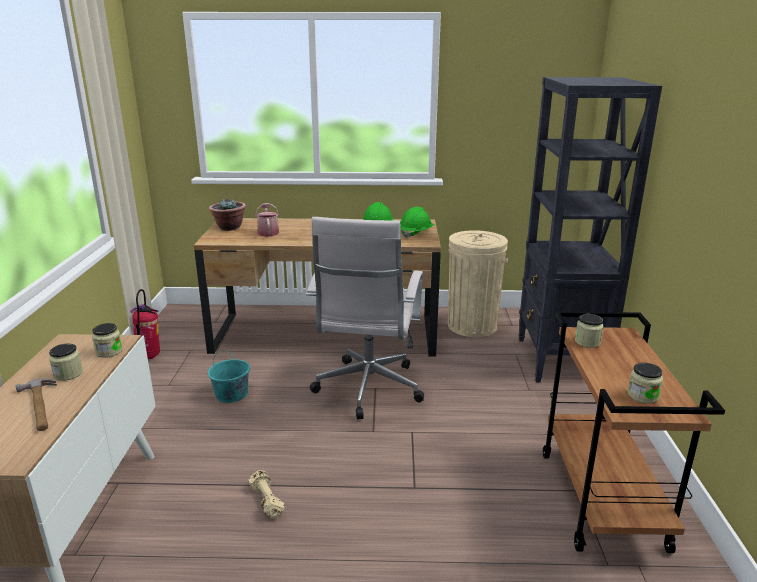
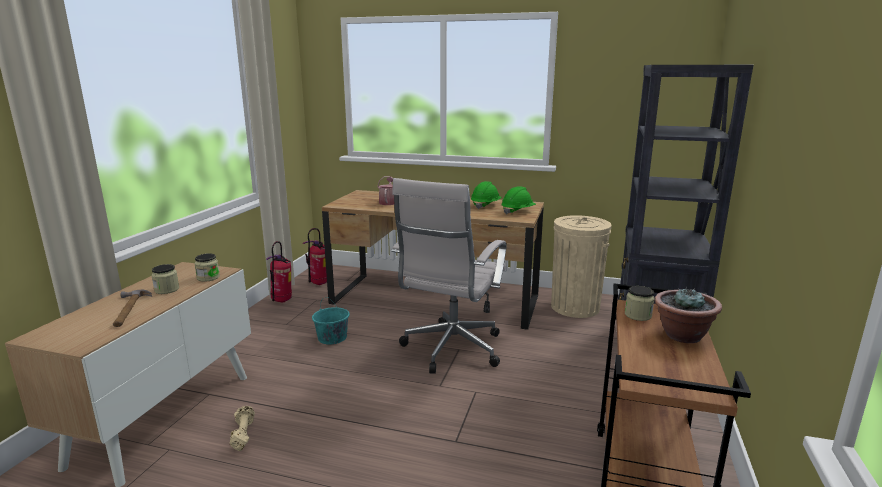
camera: 15 degrees right, 5 degrees down
potted plant [209,199,246,231] -> potted plant moved to [654,287,722,343]
beige dumbbell [249,470,285,519] -> beige dumbbell moved to [230,406,255,451]
jar [628,363,663,404] -> none
none -> fire extinguisher [303,228,327,285]

